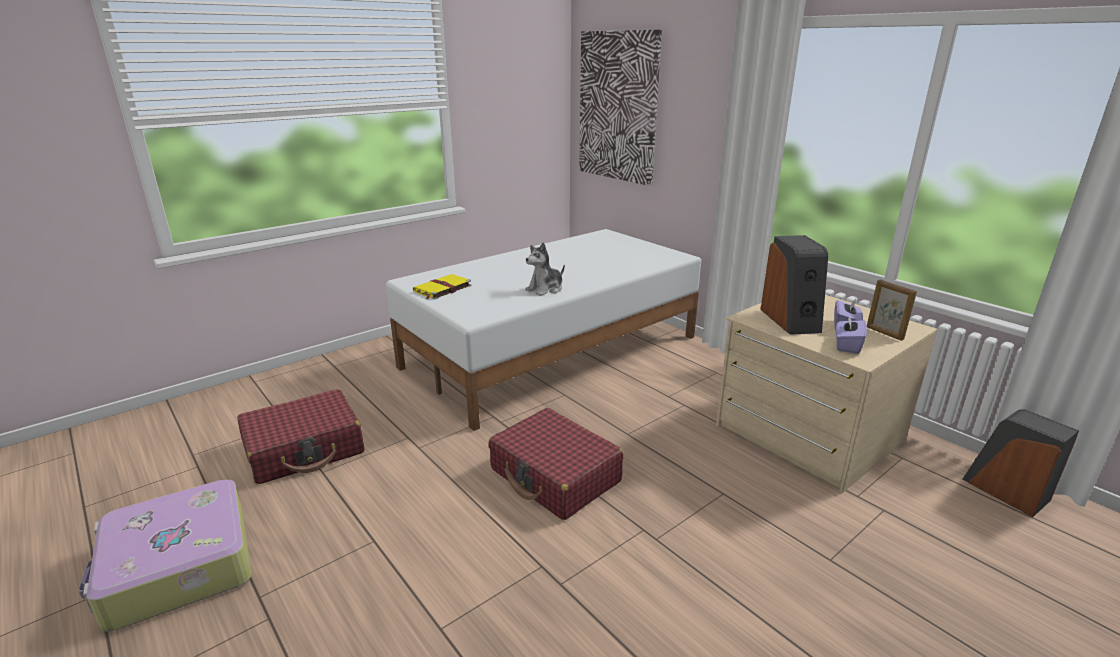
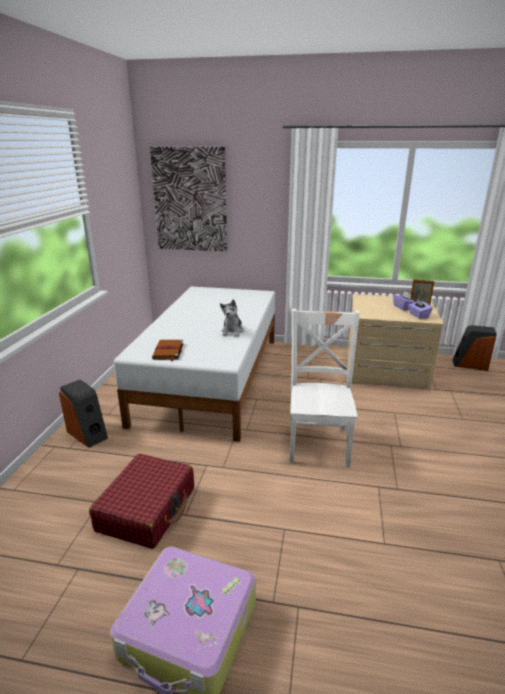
camera: 40 degrees left, 0 degrees up
yellow book [413,274,472,300] -> brown book [152,340,184,362]
red suitcase [488,408,623,520] -> white chair [289,309,360,467]
speaker [760,235,828,335] -> speaker moved to [59,380,108,448]

